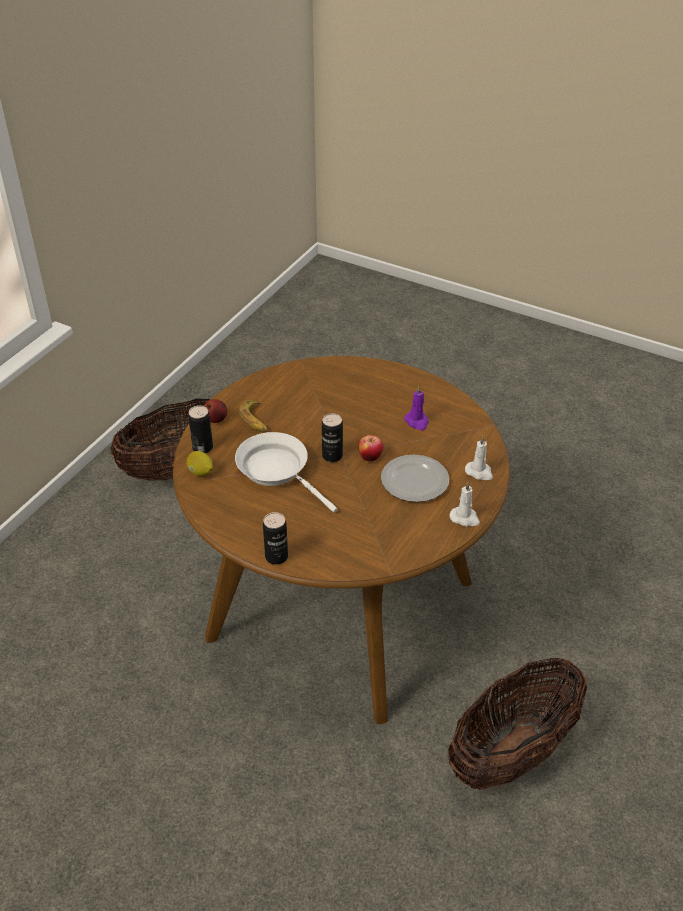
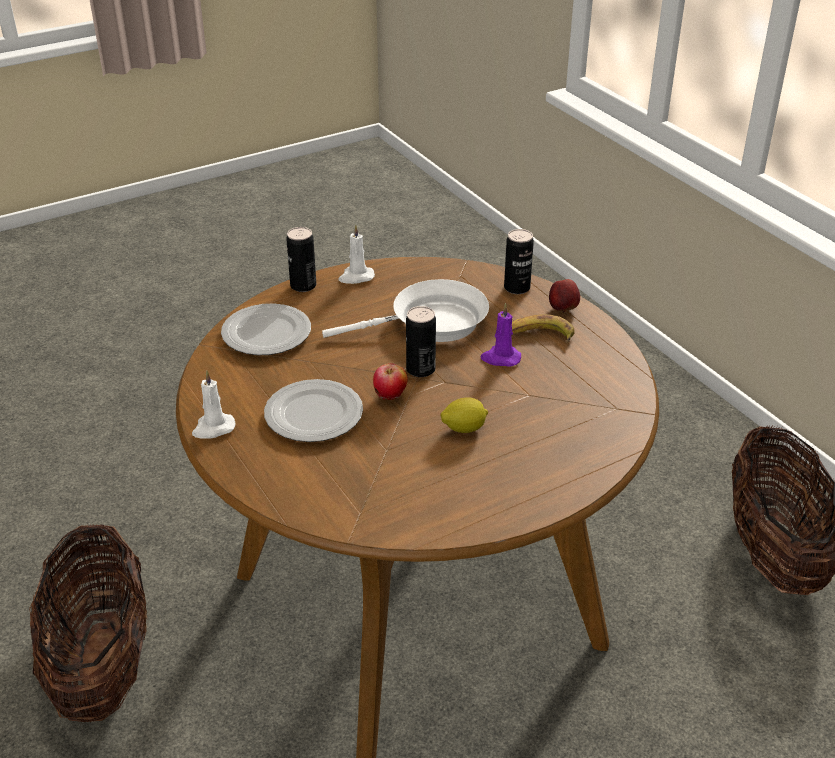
camera: 120 degrees right, 5 degrees down
lemon [187,451,213,476] -> lemon moved to [440,397,488,433]
purple candle [404,386,429,430] -> purple candle moved to [480,303,521,367]
white candle [465,436,493,480] -> white candle moved to [339,224,375,284]
none -> plate [221,303,311,355]

